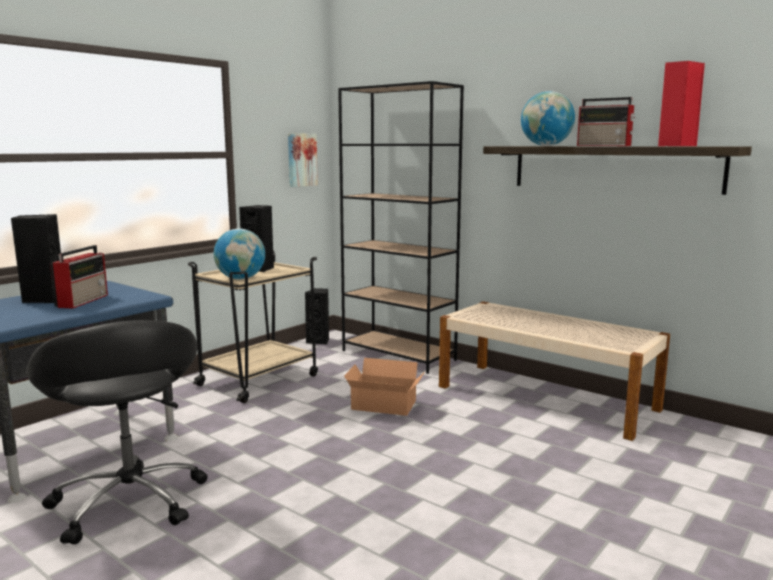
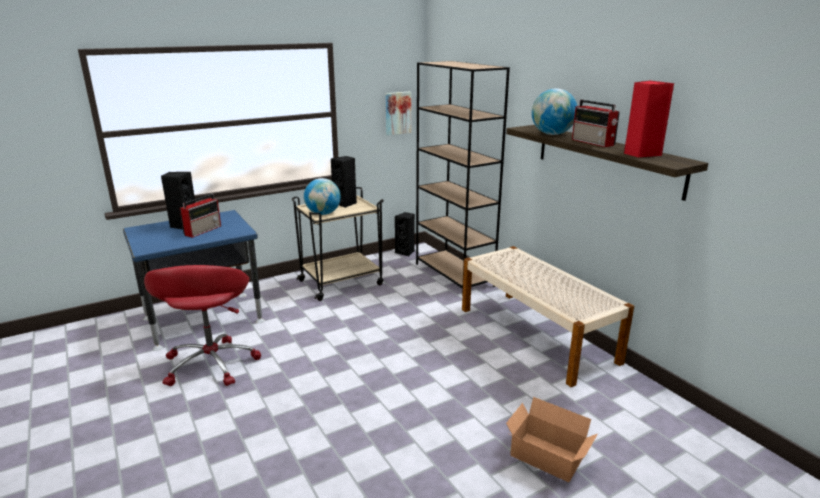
camera: 20 degrees right, 10 degrees up
black office chair [26,320,208,544] -> red office chair [144,265,261,386]
cardboard box [344,358,425,416] -> cardboard box moved to [506,397,598,482]

